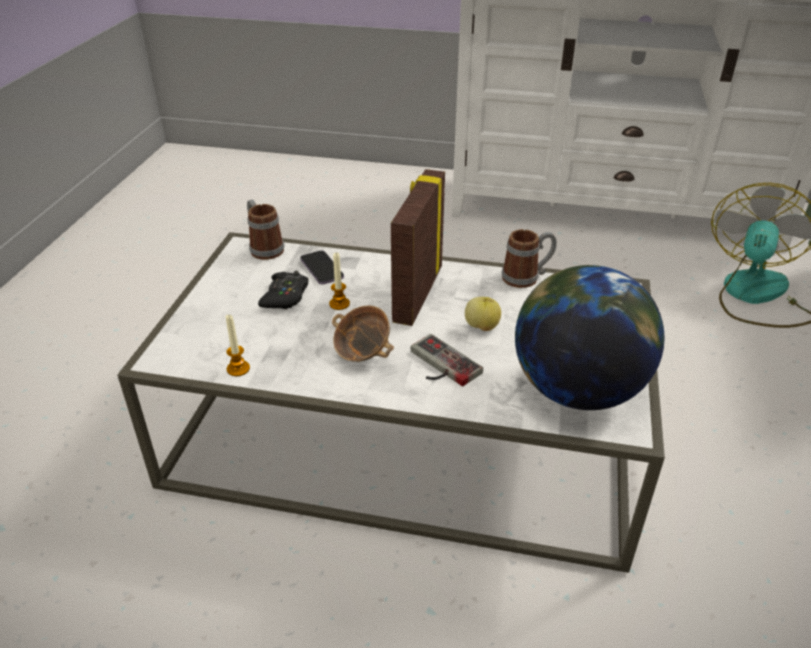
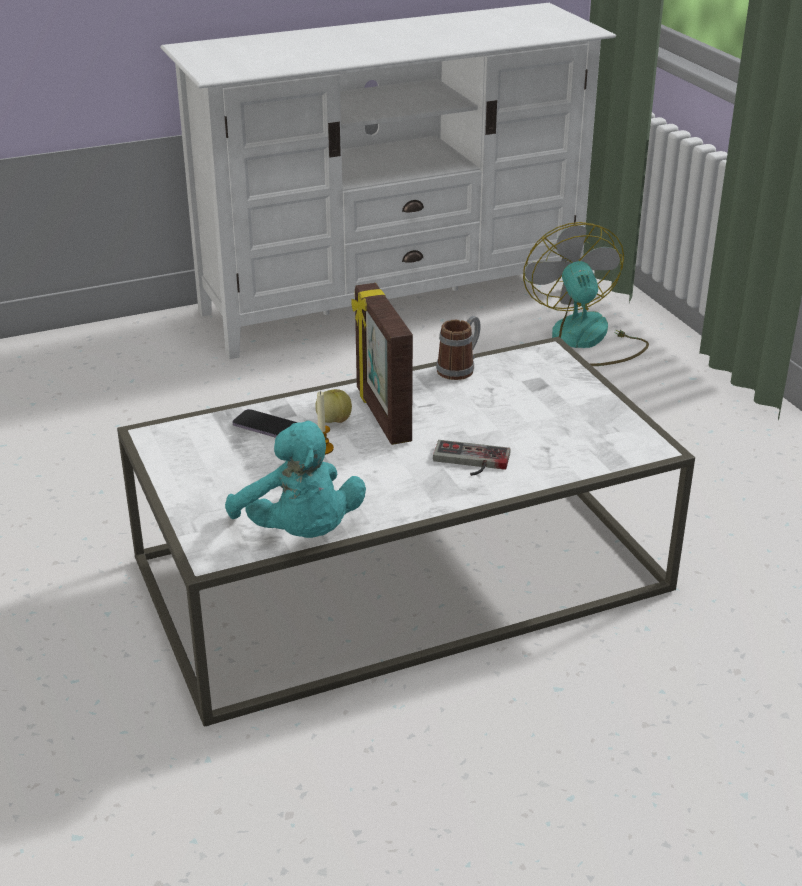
camera: 35 degrees left, 5 degrees down
candle [226,315,250,376] -> turquoise plush toy [225,420,366,538]
mug [247,199,284,260] -> none
black game controller [258,271,309,309] -> none
bowl [332,306,394,362] -> none
apple [465,297,501,331] -> apple moved to [315,389,352,423]
globe [515,265,665,410] -> none

